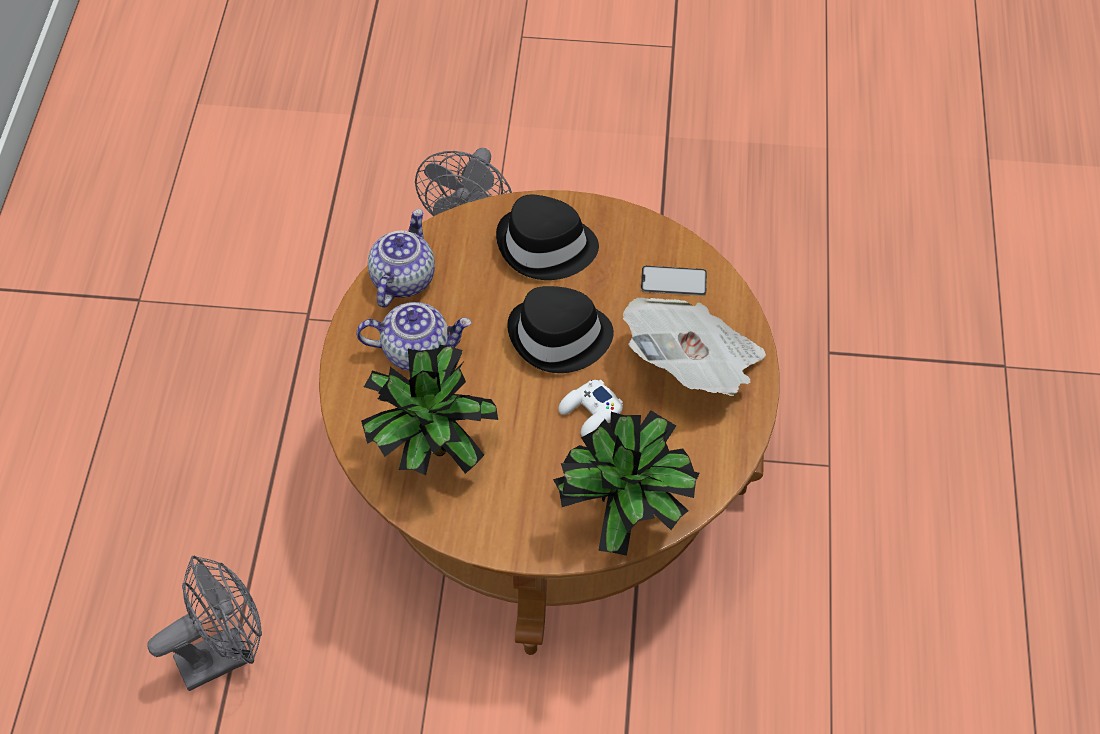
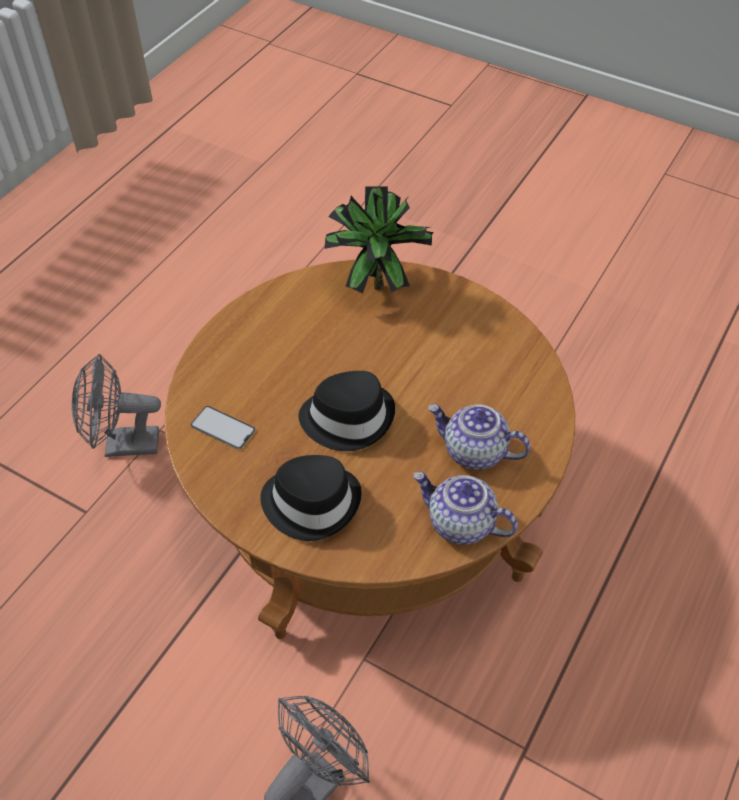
camera: 155 degrees left, 5 degrees down
grey fan [147,556,262,691] -> grey fan moved to [72,354,161,457]
potted plant [361,345,498,475] -> none
teapot [368,209,435,308] -> teapot turned 75 degrees clockwise [413,472,518,544]
white game controller [558,380,623,437] -> none
newspaper [623,298,766,396] -> none

